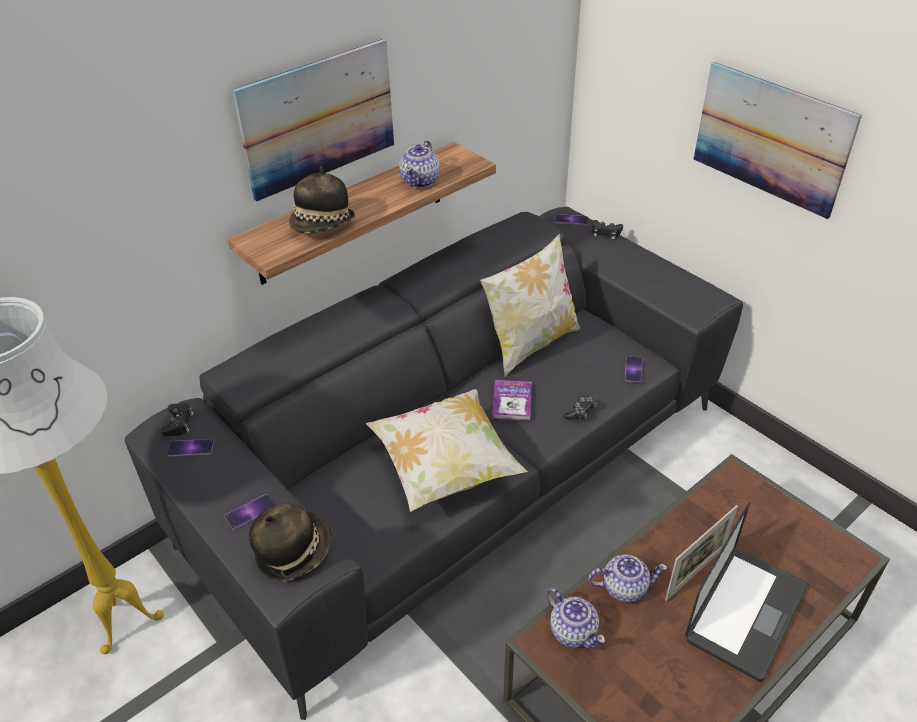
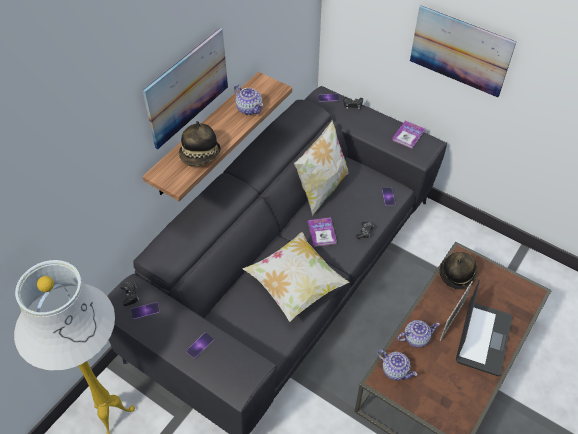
camera: 15 degrees left, 10 degrees up
hat [249,504,332,582] -> hat moved to [439,252,478,290]
teapot [399,140,440,188] -> teapot turned 45 degrees counterclockwise [234,85,263,115]
none -> book [392,121,425,149]

